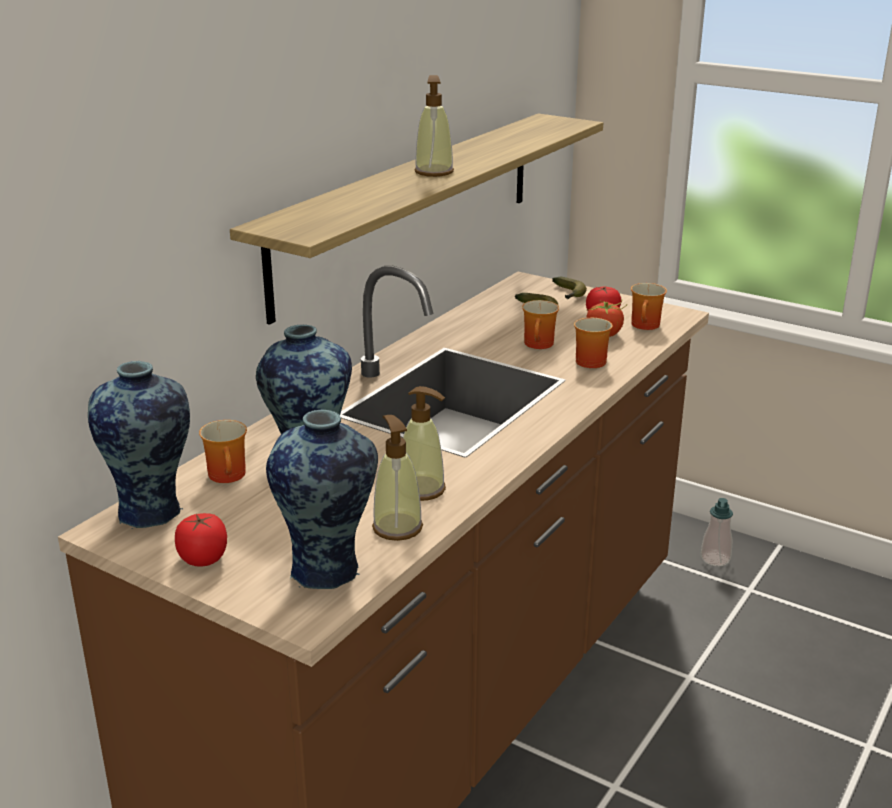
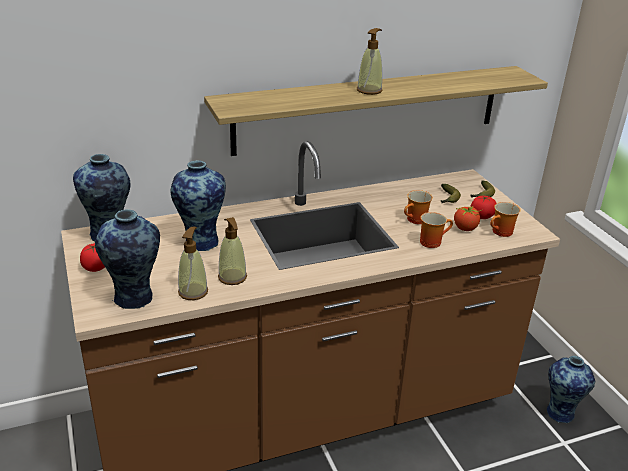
camera: 35 degrees right, 5 degrees up
mug [199,420,247,483] -> none
soap dispenser [701,498,733,566] -> vase [547,356,595,423]

